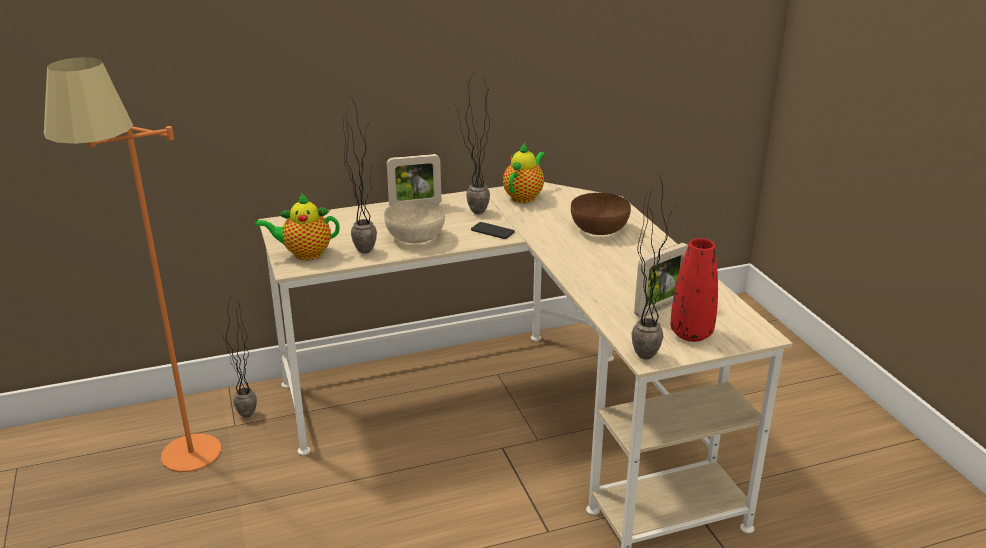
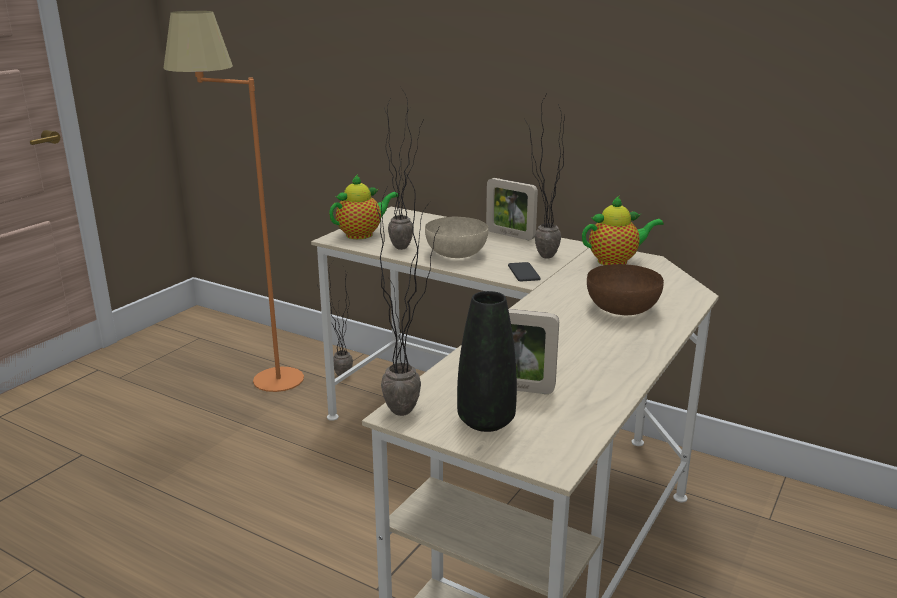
camera: 50 degrees right, 5 degrees down
teapot [255,193,340,260] -> teapot turned 105 degrees clockwise [329,174,398,239]
red vase [670,238,718,342] -> black vase [457,291,517,432]

